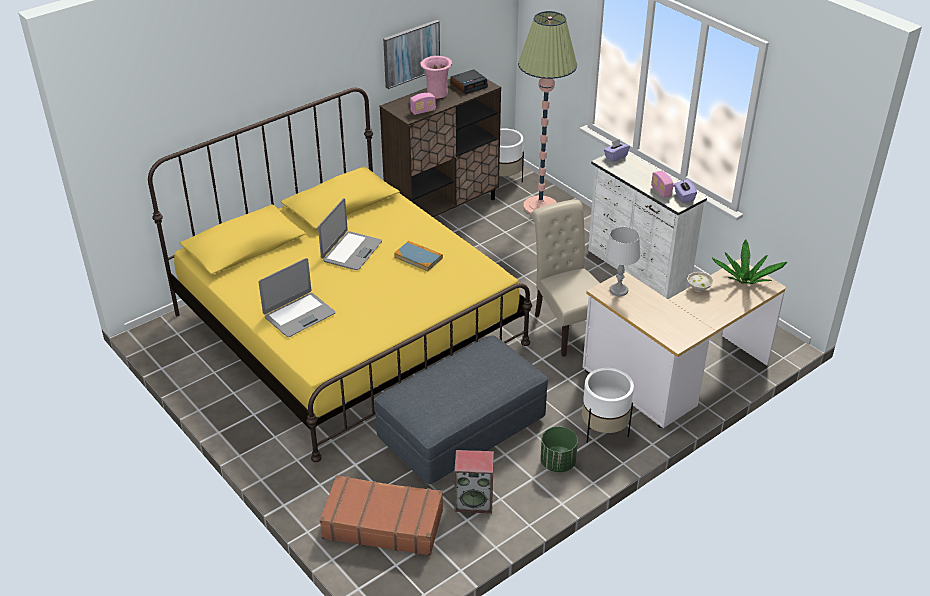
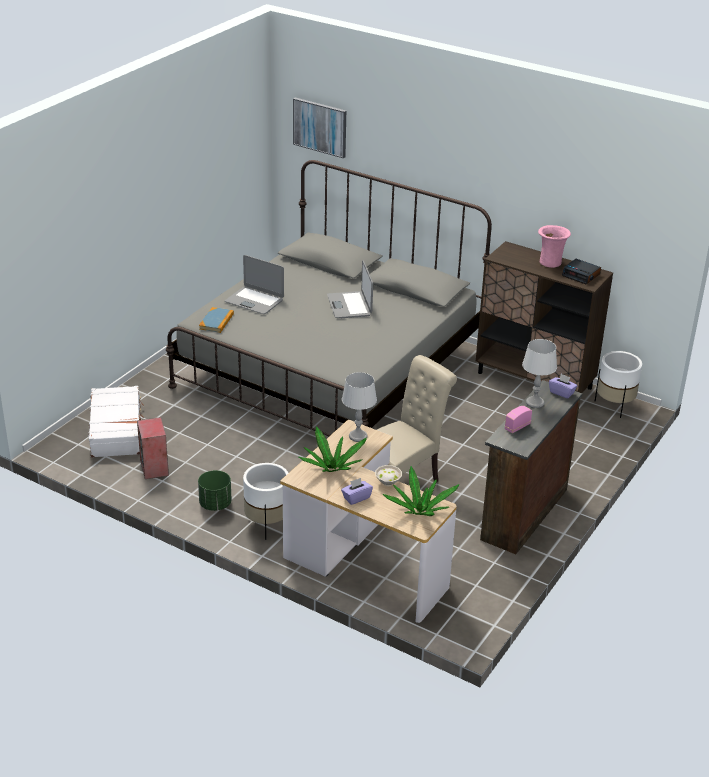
camera: 70 degrees right, 5 degrees down
yellow bed [148,88,532,462] -> grey bed [166,160,492,436]
laptop [318,198,382,270] -> laptop turned 75 degrees clockwise [327,260,373,318]
brown suitcase [320,475,443,556] -> white suitcase [88,386,144,458]
grey ottoman [374,335,548,484] -> none
picture [383,20,440,89] -> picture moved to [293,98,346,158]
book [394,241,443,271] -> book moved to [199,307,234,333]
radio [410,93,436,115] -> none
floor lamp [518,11,577,214] -> none
white dresser [588,153,707,299] -> brown dresser [480,380,582,554]
purple tissue box [674,179,697,203] -> purple tissue box moved to [341,478,373,505]
none -> potted plant [299,426,367,472]
none -> grey table lamp [522,339,557,408]

